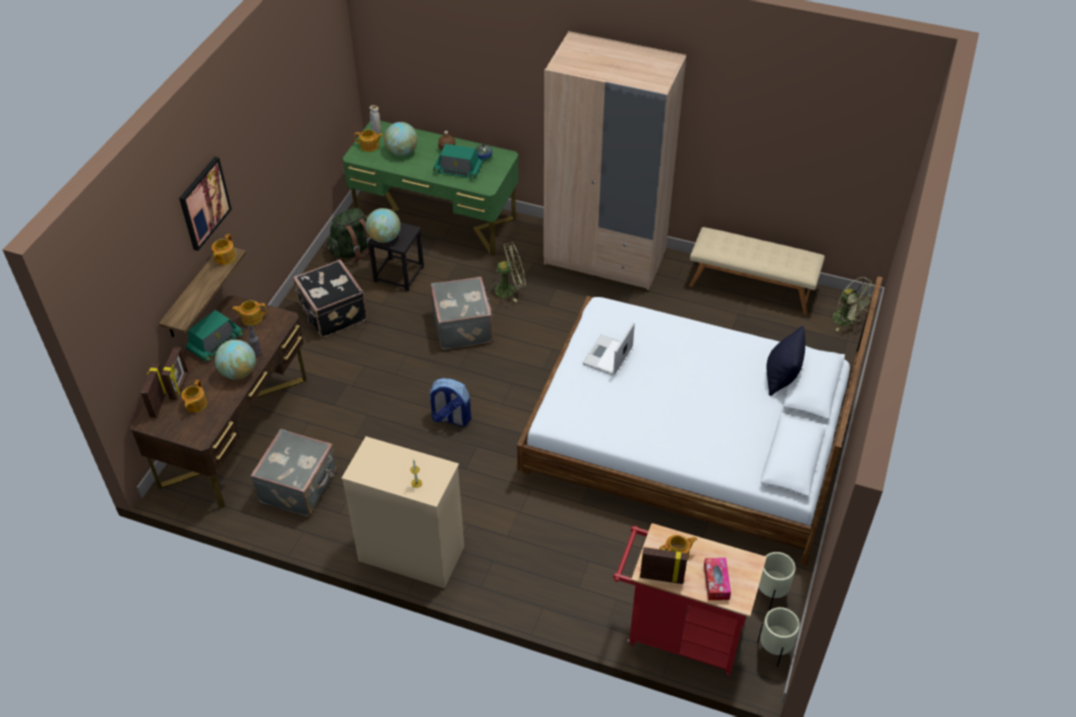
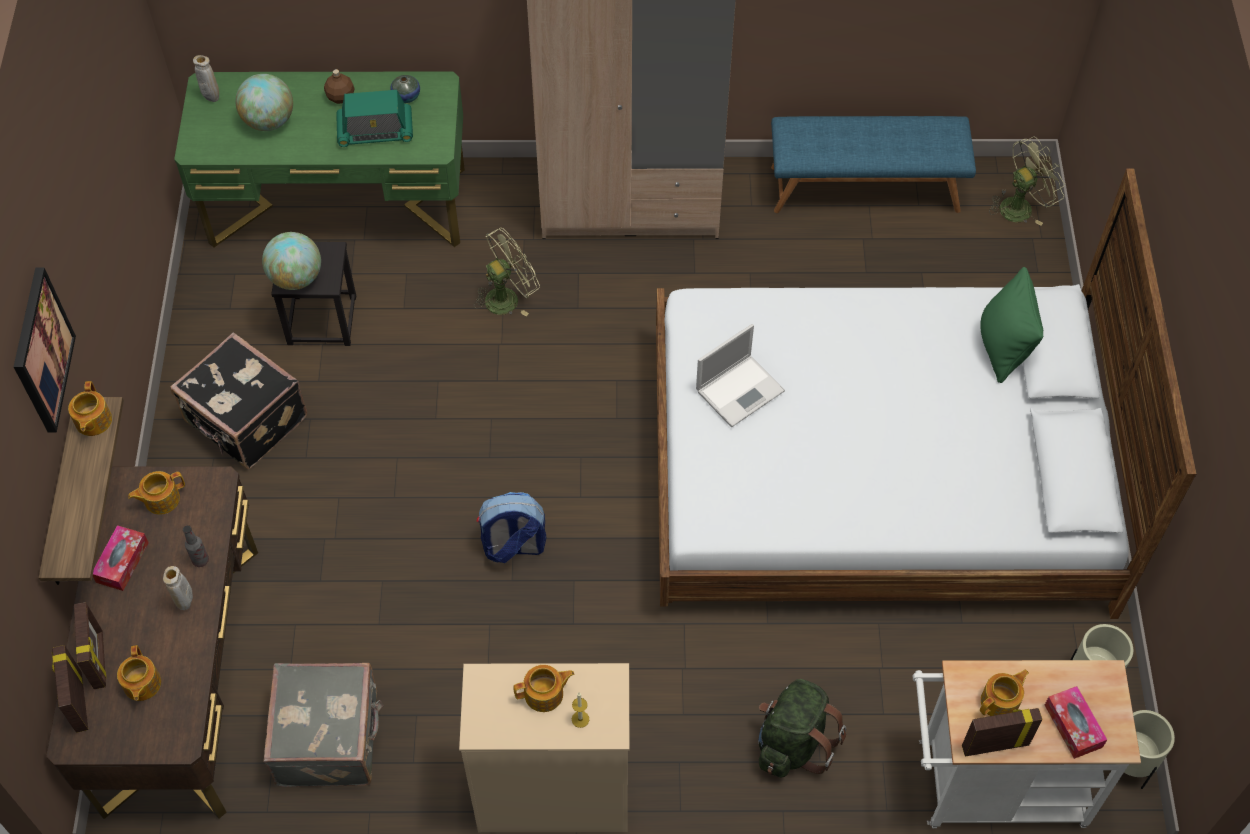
camera: 20 degrees left, 10 degrees up
radio [186,310,244,361] -> tissue box [93,525,149,591]
globe [215,340,256,379] -> beige vase [163,566,193,610]
green backpack [327,208,371,262] -> green backpack moved to [758,679,846,777]
teapot [355,130,383,152] -> teapot moved to [513,665,574,712]
grey suitcase [431,277,493,350] -> none
laptop [583,322,635,375] -> laptop turned 135 degrees counterclockwise [696,324,785,427]
red cart [613,523,767,677] -> white cart [913,660,1141,828]
beige bench [689,227,825,315] -> blue bench [771,116,976,213]
black pillow [767,326,805,396] -> green pillow [980,267,1043,383]
green fan [833,277,875,331] -> green fan turned 60 degrees counterclockwise [989,136,1065,226]

